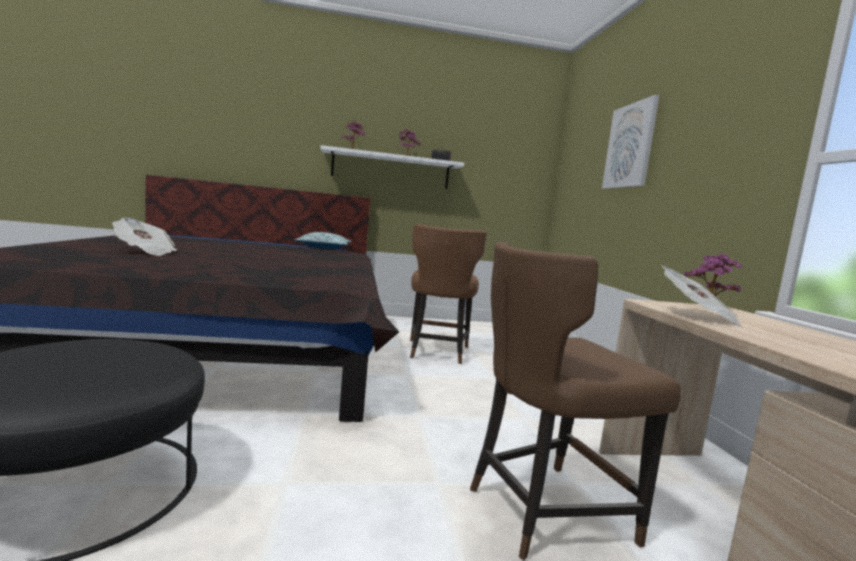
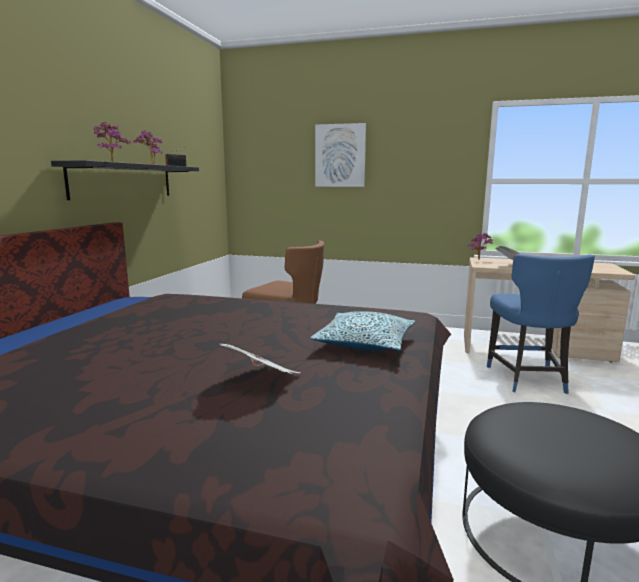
camera: 65 degrees left, 5 degrees up
pillow [295,232,352,250] -> pillow moved to [310,311,415,351]
white shelf [320,145,464,189] -> black shelf [51,160,199,200]
brown chair [470,242,681,561] -> blue chair [487,254,595,394]

